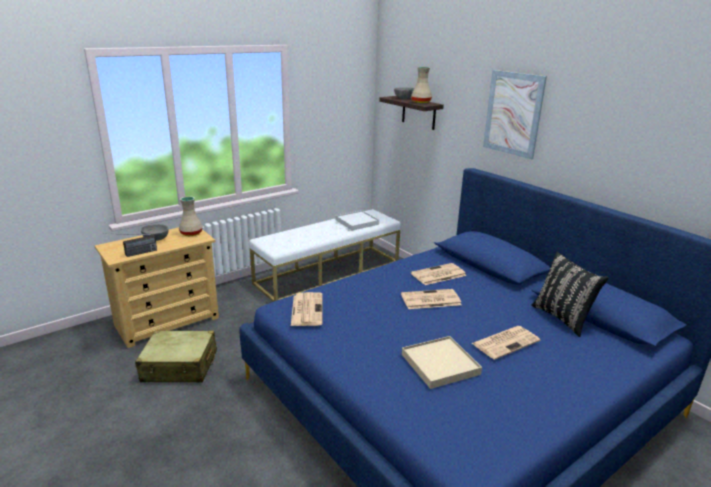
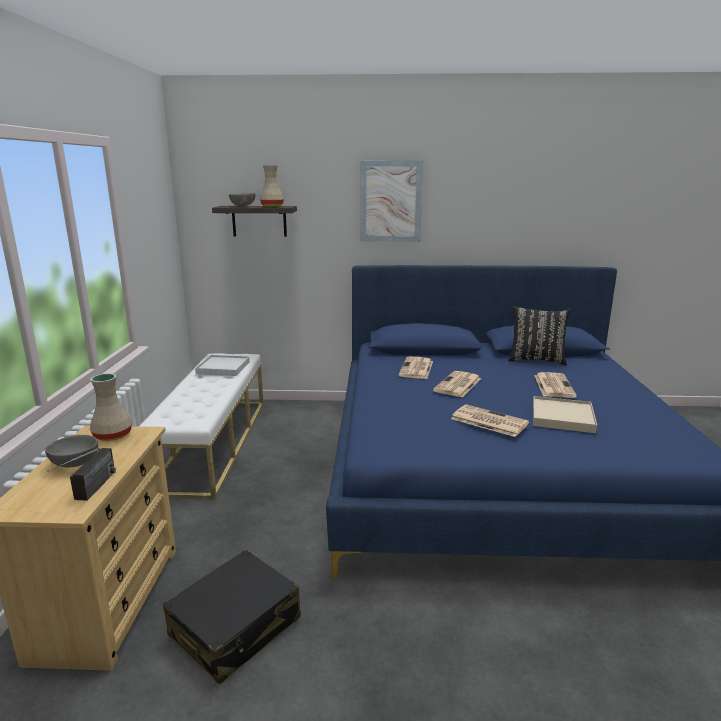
camera: 50 degrees left, 5 degrees down
beige suitcase [135,330,217,383] -> black suitcase [163,550,301,684]
newspaper [291,292,323,326] -> newspaper moved to [451,404,529,437]

